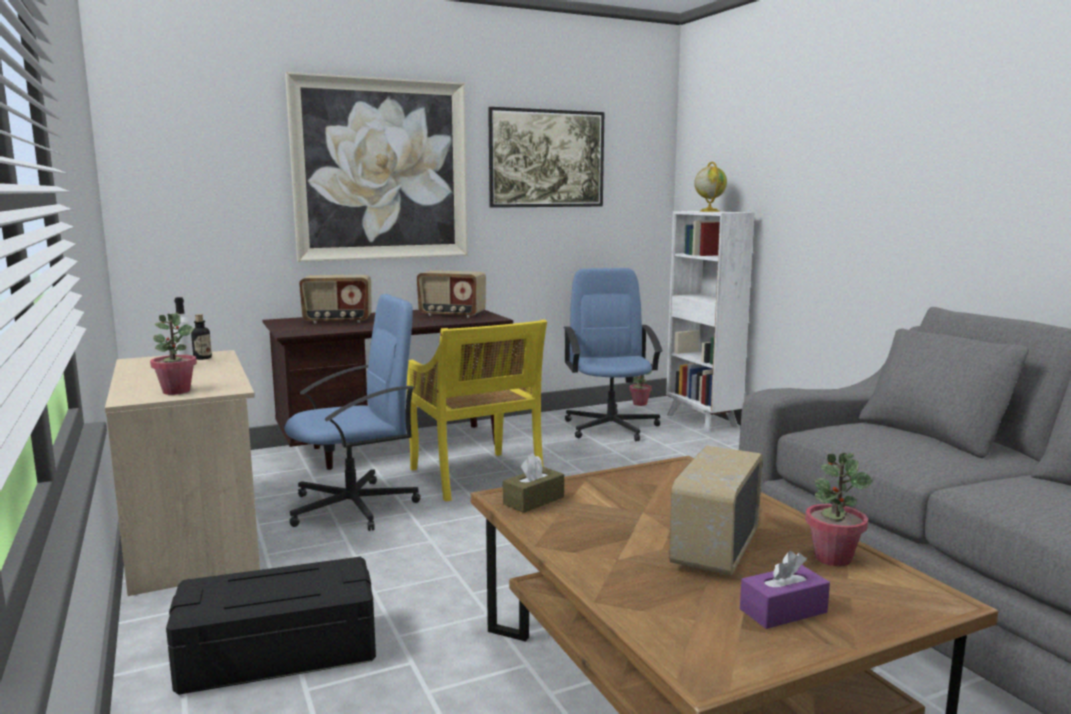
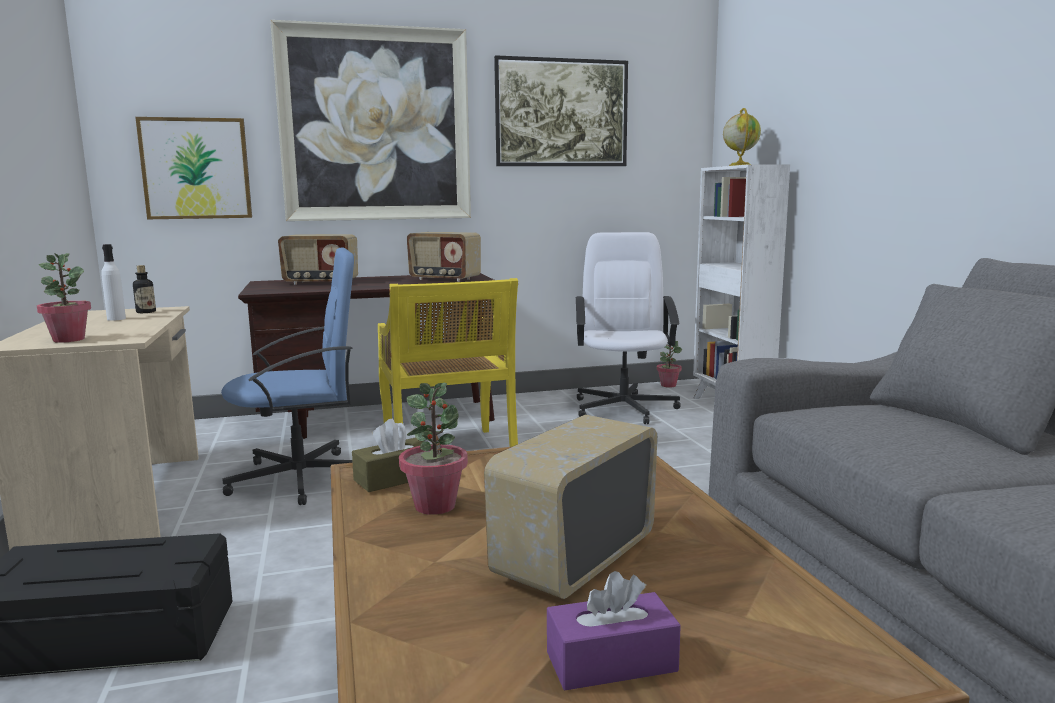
camera: 10 degrees right, 0 degrees up
blue office chair [564,268,663,441] -> white office chair [576,232,681,424]
potted plant [805,453,873,567] -> potted plant moved to [399,382,468,515]
none -> picture [135,117,252,219]

